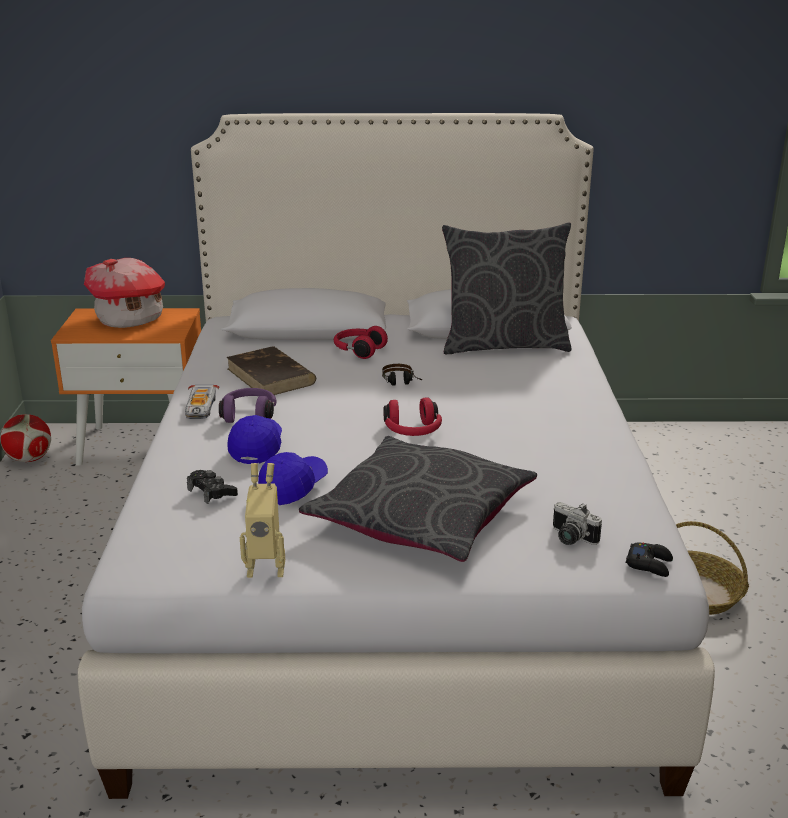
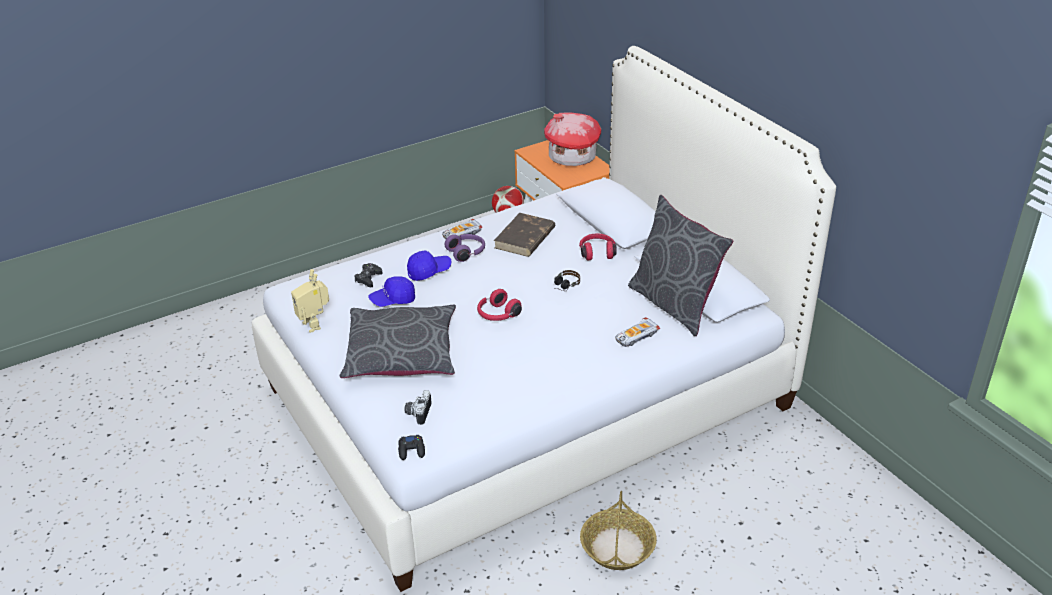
camera: 60 degrees right, 10 degrees up
blue cap [258,452,328,505] -> blue cap turned 150 degrees clockwise [368,276,415,307]
none -> toy car [615,317,660,347]

